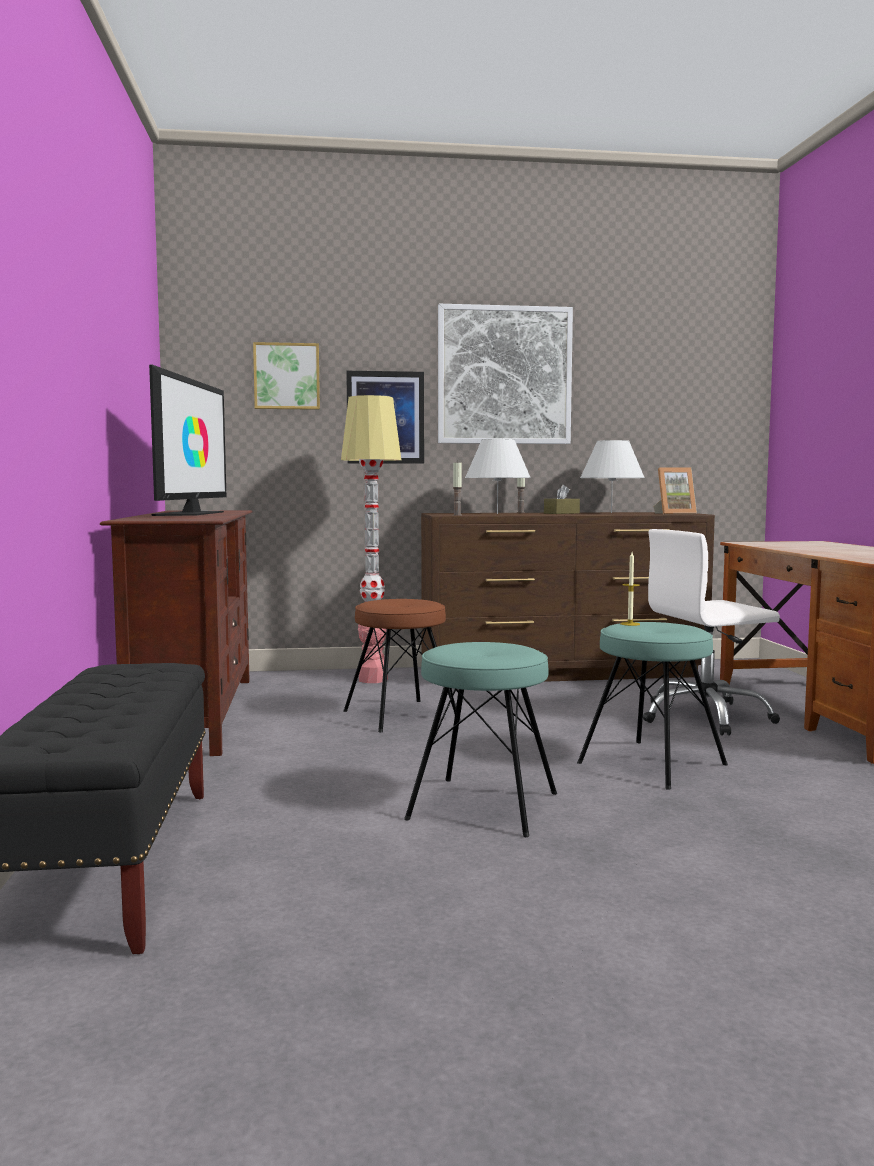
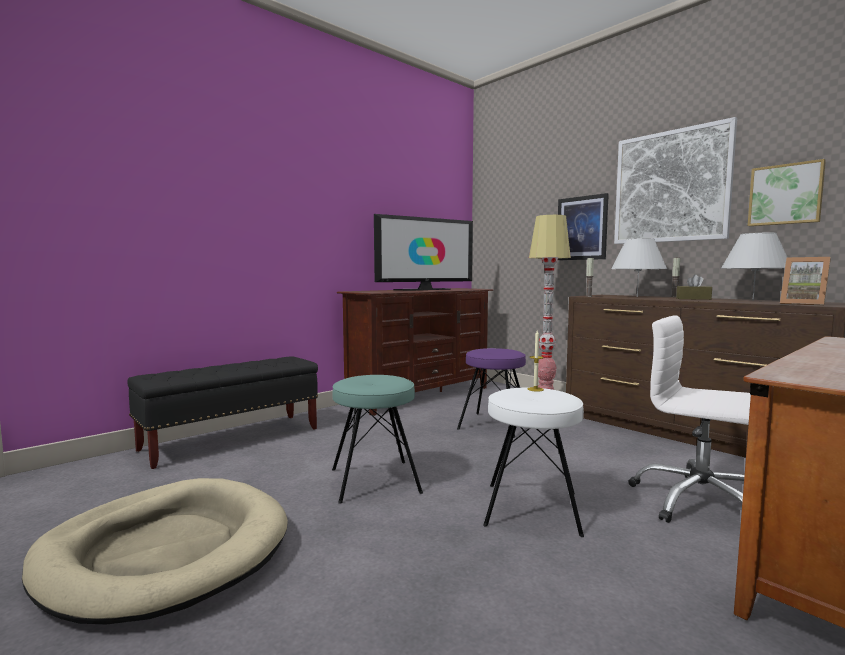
camera: 55 degrees right, 0 degrees up
picture [253,342,320,410] -> picture moved to [748,159,826,226]
brown stool [343,599,461,732] -> purple stool [457,348,526,438]
turquoise stool [577,622,728,790] -> white stool [483,388,584,537]
none -> beige dog bed [22,478,288,624]

